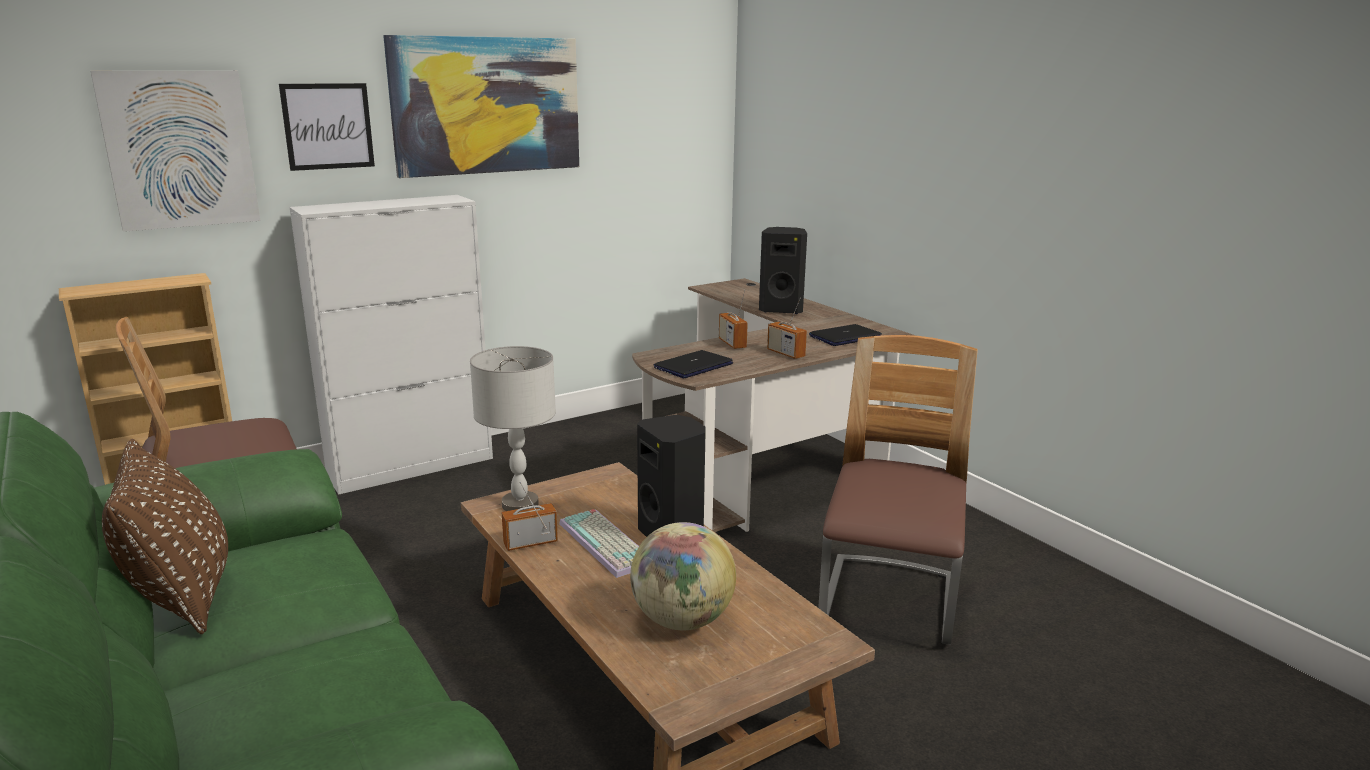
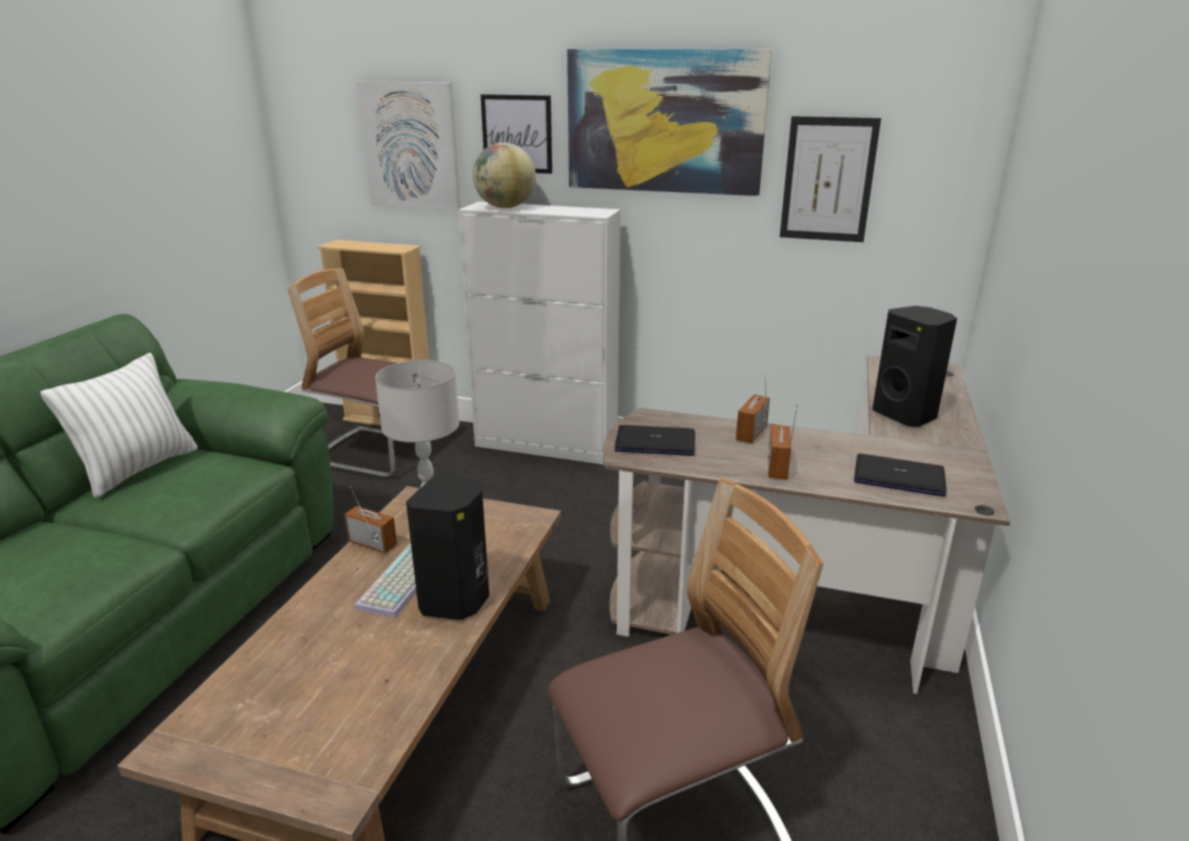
camera: 50 degrees right, 5 degrees up
brown pillow [102,439,228,634] -> white pillow [41,353,198,498]
globe [630,522,736,630] -> globe moved to [473,143,536,208]
none -> picture [780,116,881,242]

